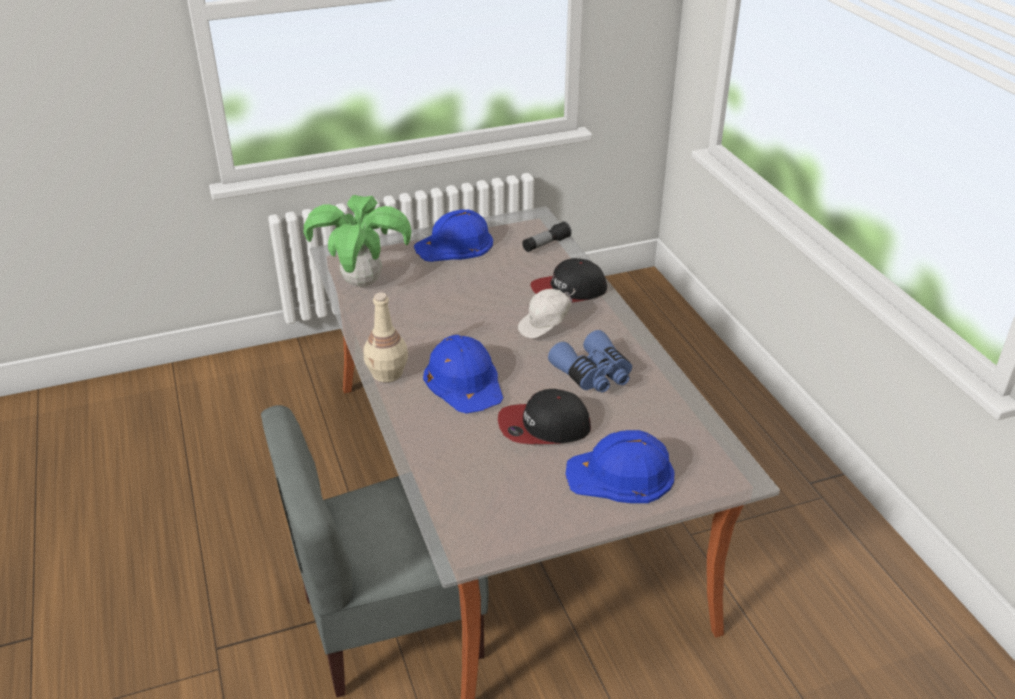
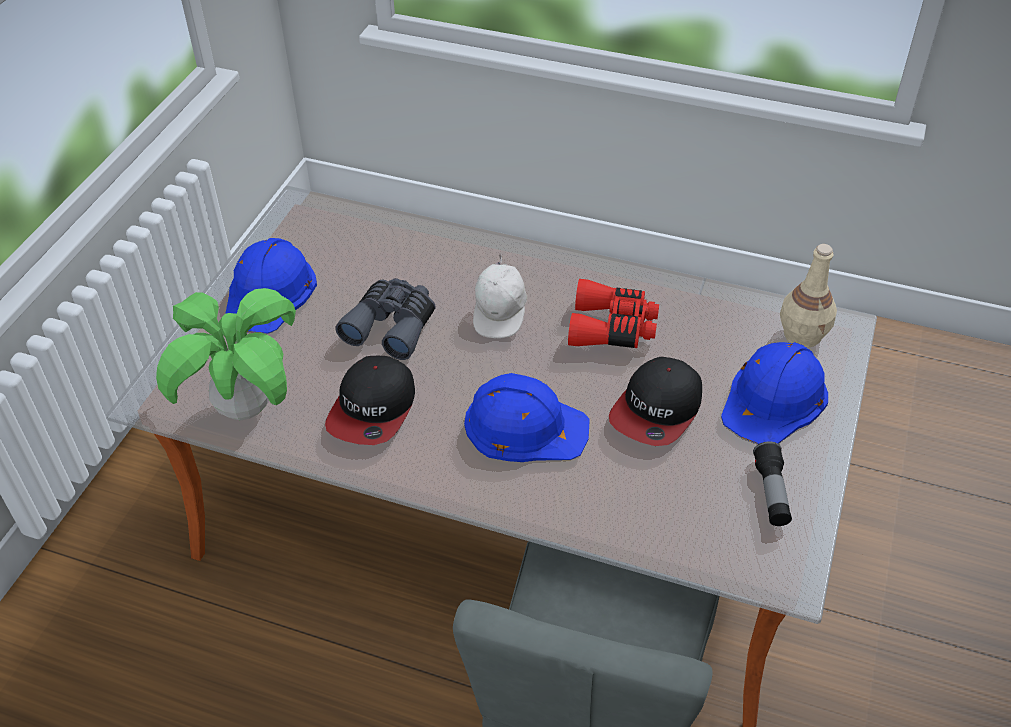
camera: 50 degrees left, 10 degrees up
beige bottle [363,292,408,382] -> beige bottle moved to [780,244,837,348]
flashlight [522,221,572,252] -> flashlight moved to [753,441,792,526]
cap [530,258,607,302] -> cap moved to [325,356,415,445]
blue binoculars [548,330,632,392] -> red binoculars [568,279,659,348]
none -> grey binoculars [336,278,436,360]

